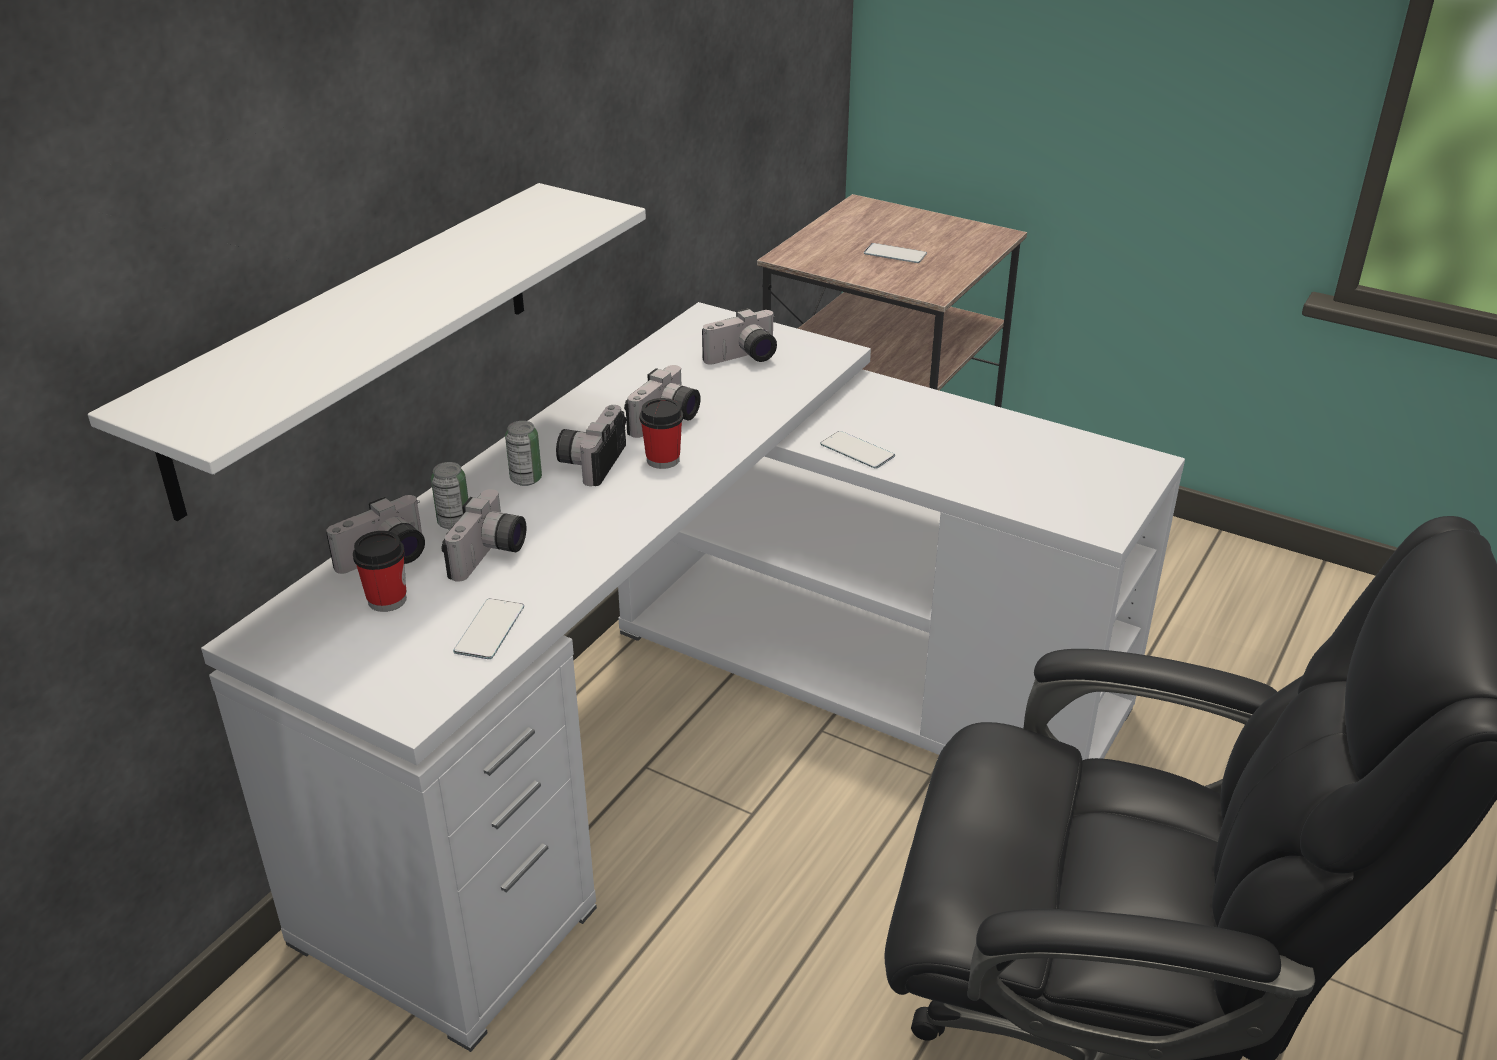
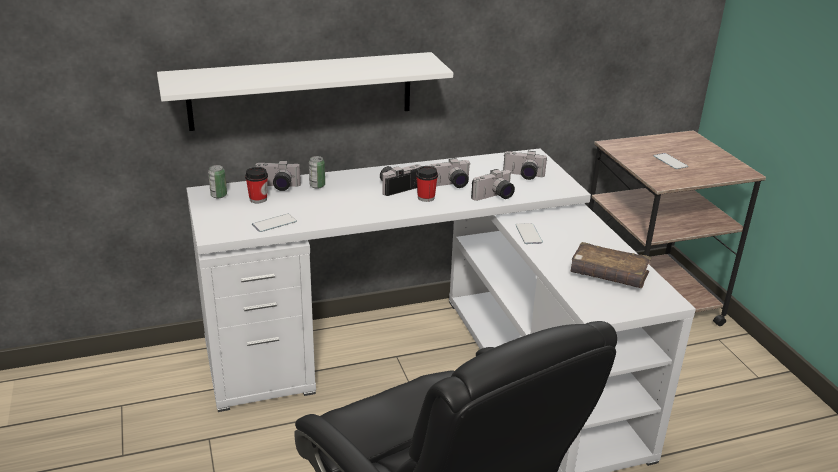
camera: 40 degrees right, 5 degrees down
camera [442,489,526,582] -> camera moved to [471,169,515,201]
can [505,421,542,486] -> can moved to [208,165,227,198]
none -> brown book [570,242,652,288]

